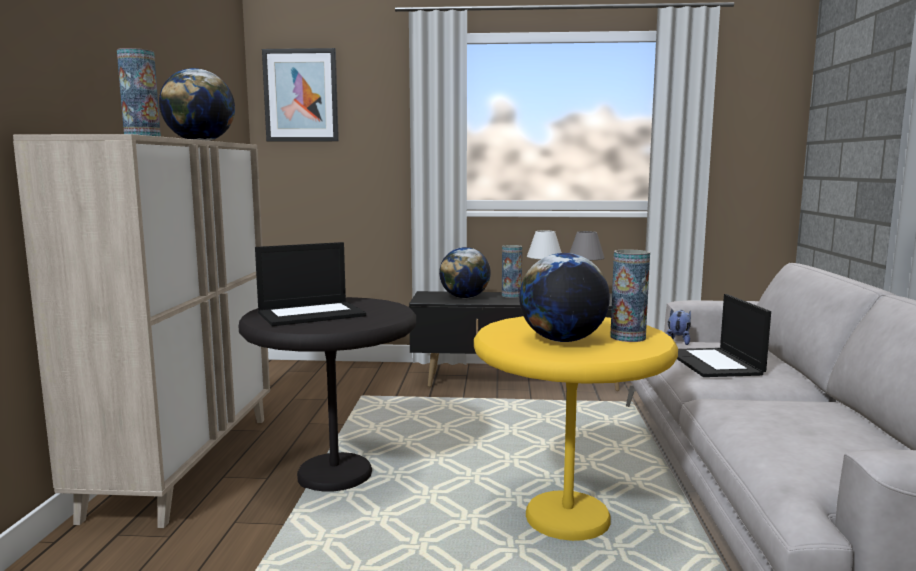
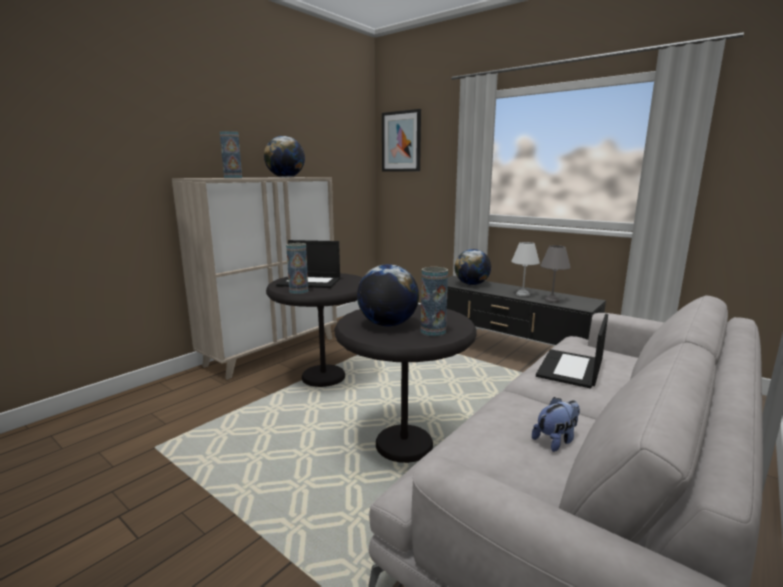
camera: 35 degrees right, 5 degrees up
yellow side table [474,316,678,541] -> black side table [335,304,477,463]
vase [502,245,522,298] -> vase moved to [286,243,308,294]
plush toy [666,309,691,345] -> plush toy moved to [532,397,580,452]

